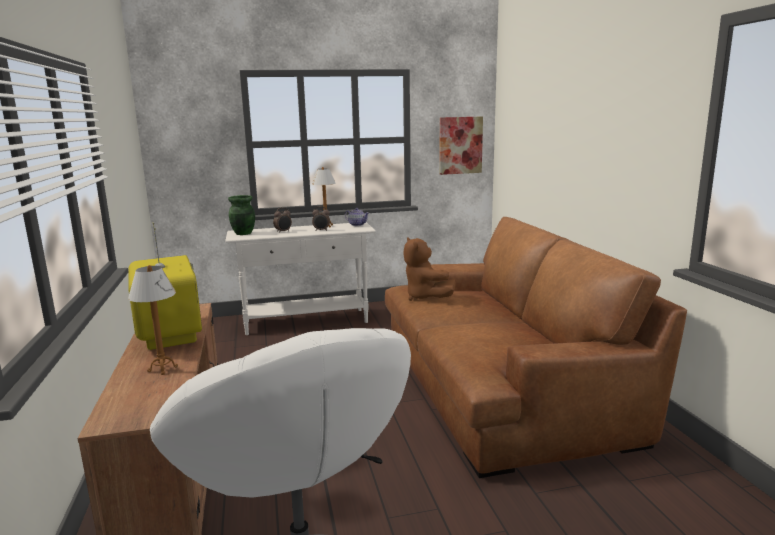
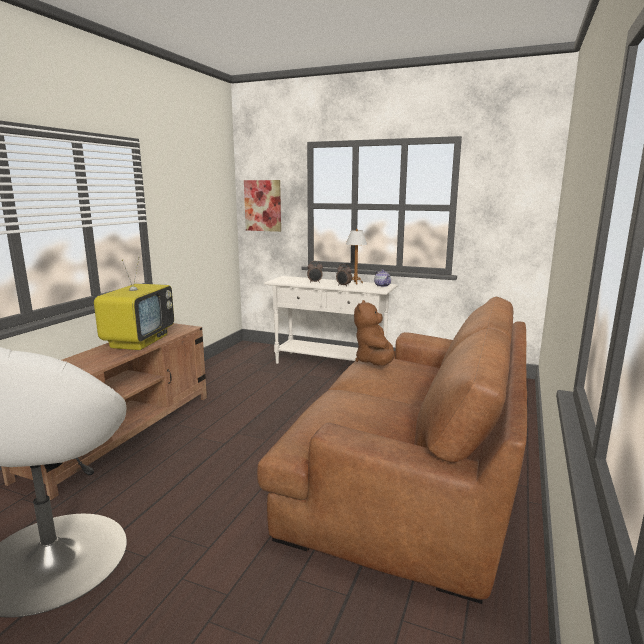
camera: 35 degrees right, 0 degrees up
table lamp [128,265,178,375] -> none
green vase [228,195,255,235] -> none
picture [439,116,483,175] -> picture moved to [244,180,281,232]

